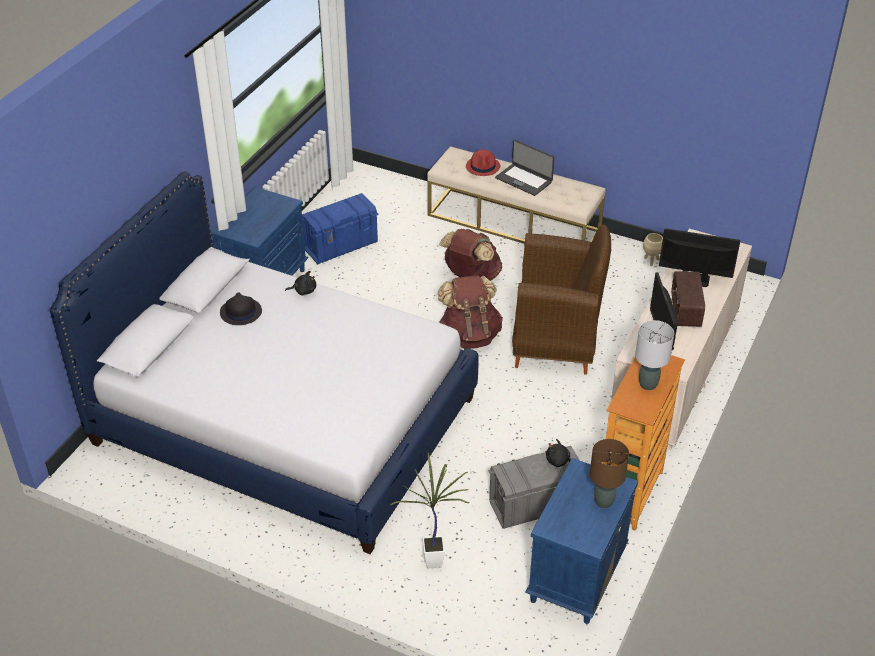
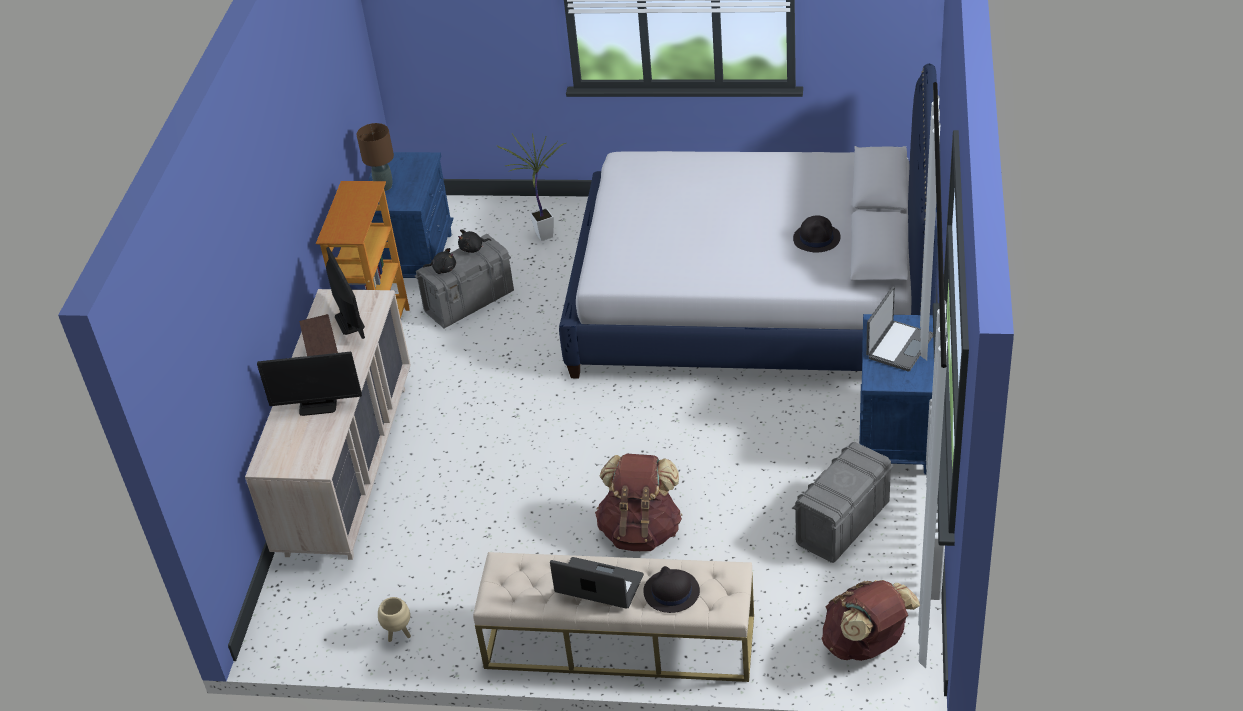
camera: 165 degrees right, 0 degrees up
black plush toy [285,271,316,296] -> black plush toy moved to [458,230,491,253]
blue storage box [302,193,378,264] -> grey storage box [793,442,893,563]
brown backpack [438,275,503,349] -> brown backpack moved to [821,580,920,661]
red hat [466,149,500,176] -> black hat [643,566,700,613]
brown armchair [512,224,611,375] -> none
grey table lamp [635,320,674,390] -> none
none -> laptop [866,286,933,372]

